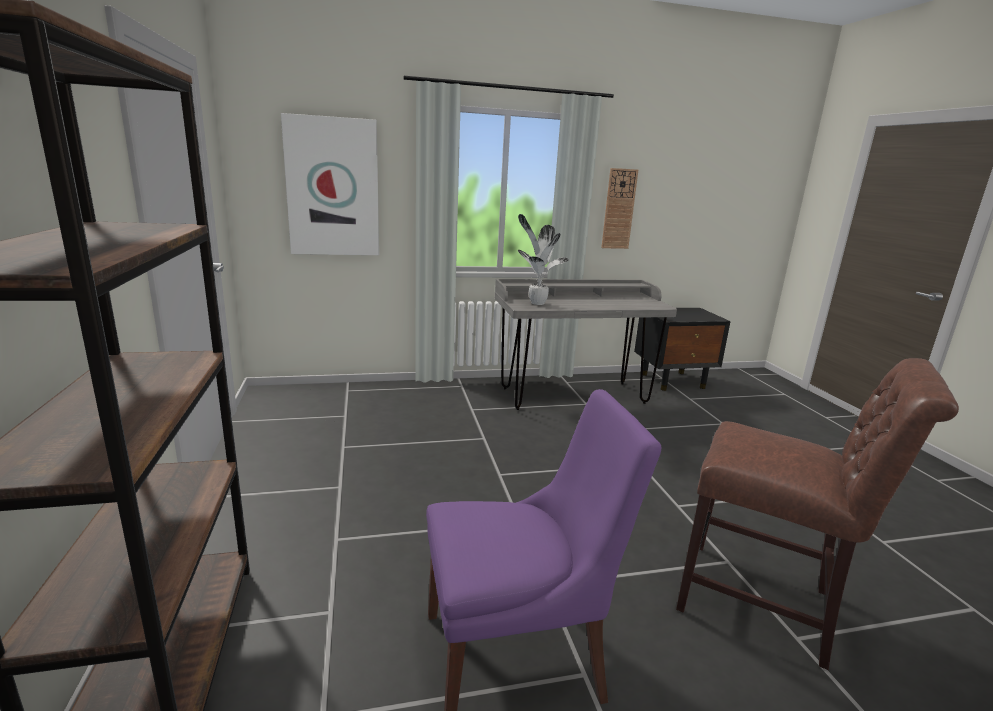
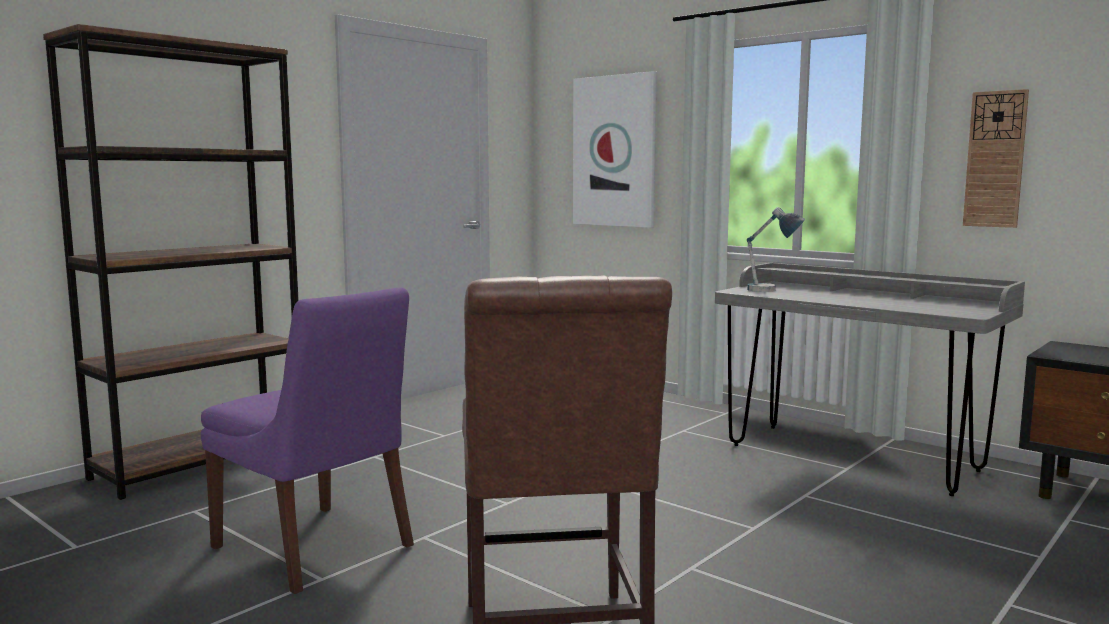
camera: 55 degrees right, 10 degrees down
potted plant [518,214,569,305] -> table lamp [747,207,805,292]

